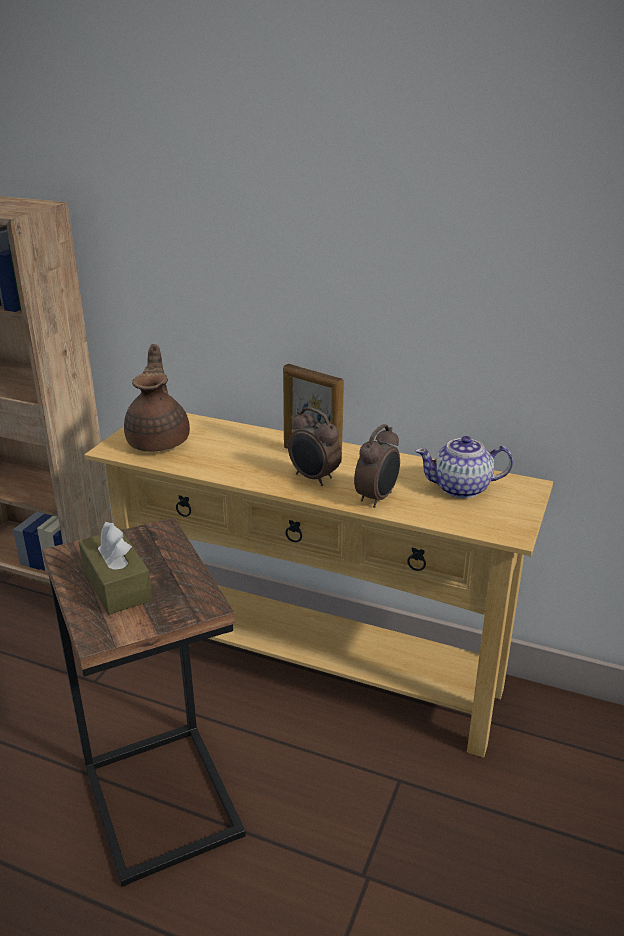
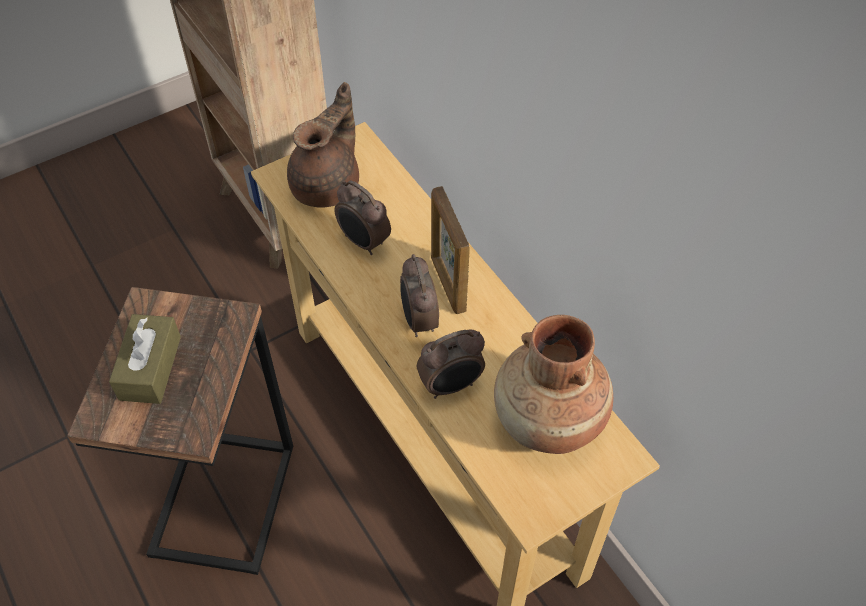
camera: 35 degrees right, 25 degrees up
teapot [415,436,513,498] -> brown vase [494,315,613,454]
none -> alarm clock [334,180,391,255]

